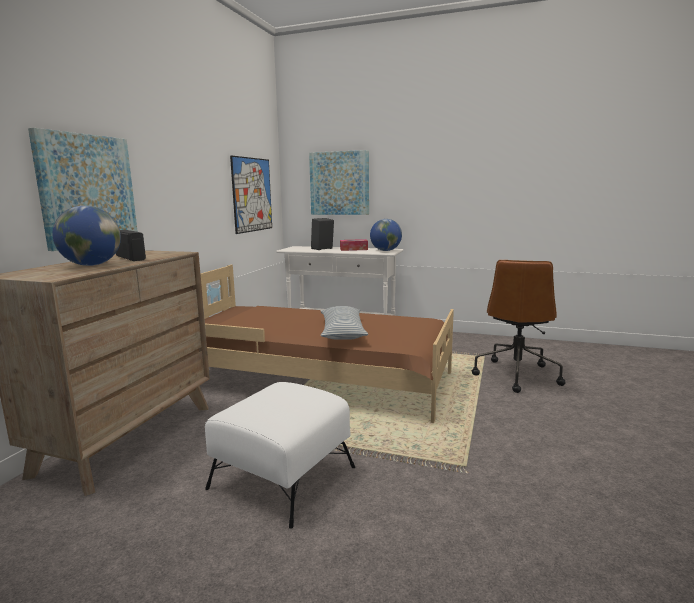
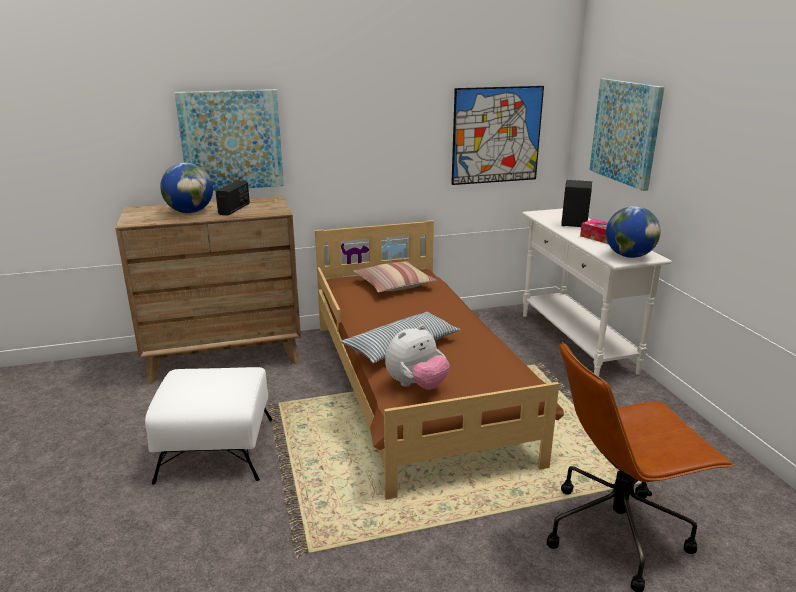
camera: 55 degrees right, 10 degrees up
none -> pillow [354,261,437,292]
none -> plush toy [385,325,450,390]

